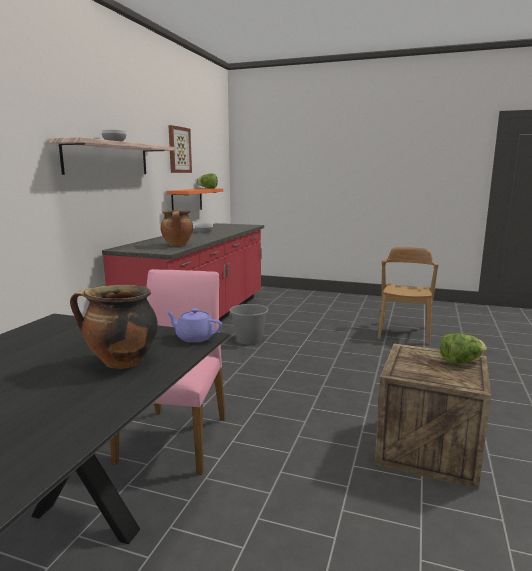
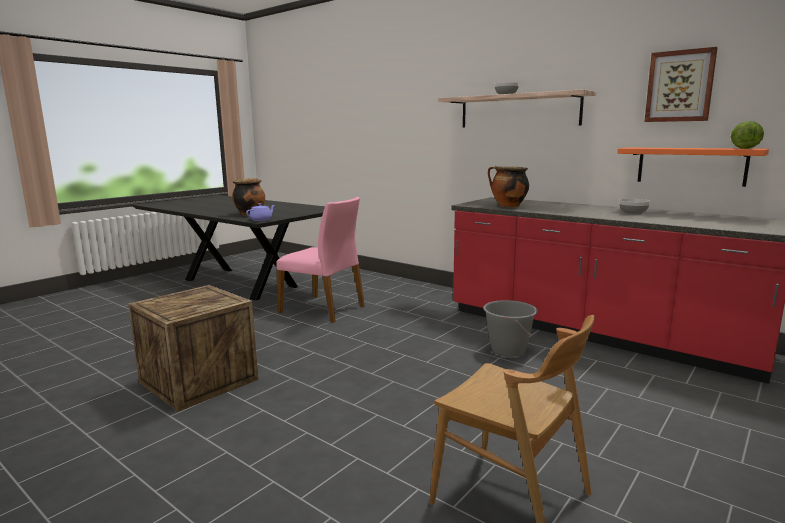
camera: 110 degrees right, 0 degrees up
lettuce [440,333,486,365] -> none

